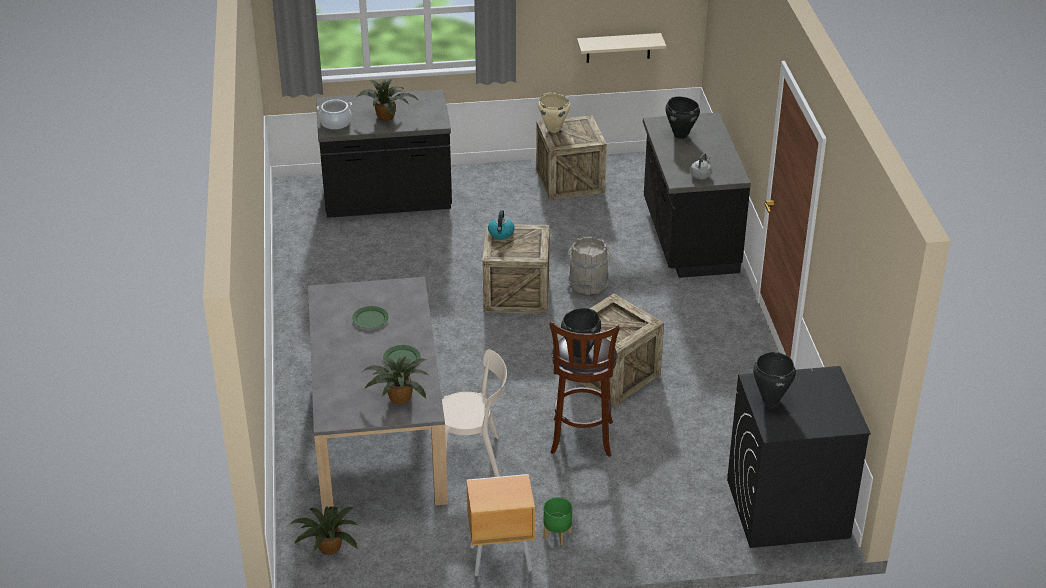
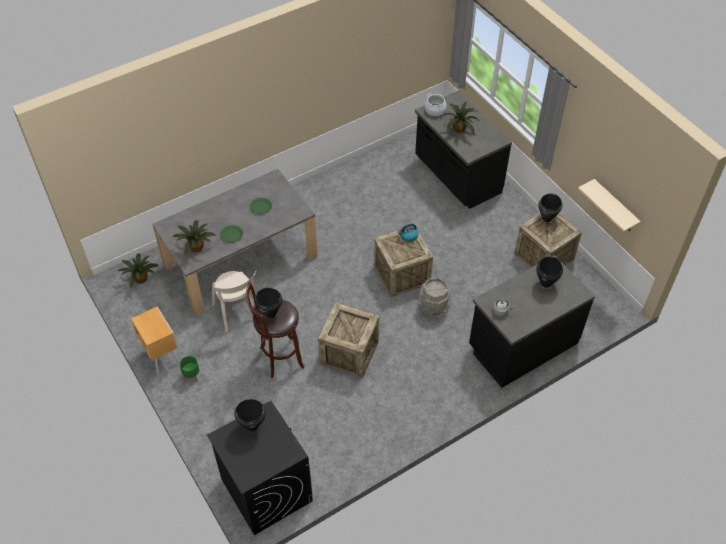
camera: 65 degrees right, 15 degrees up
beige cooking pot [538,93,570,133] -> black cooking pot [539,193,562,222]

